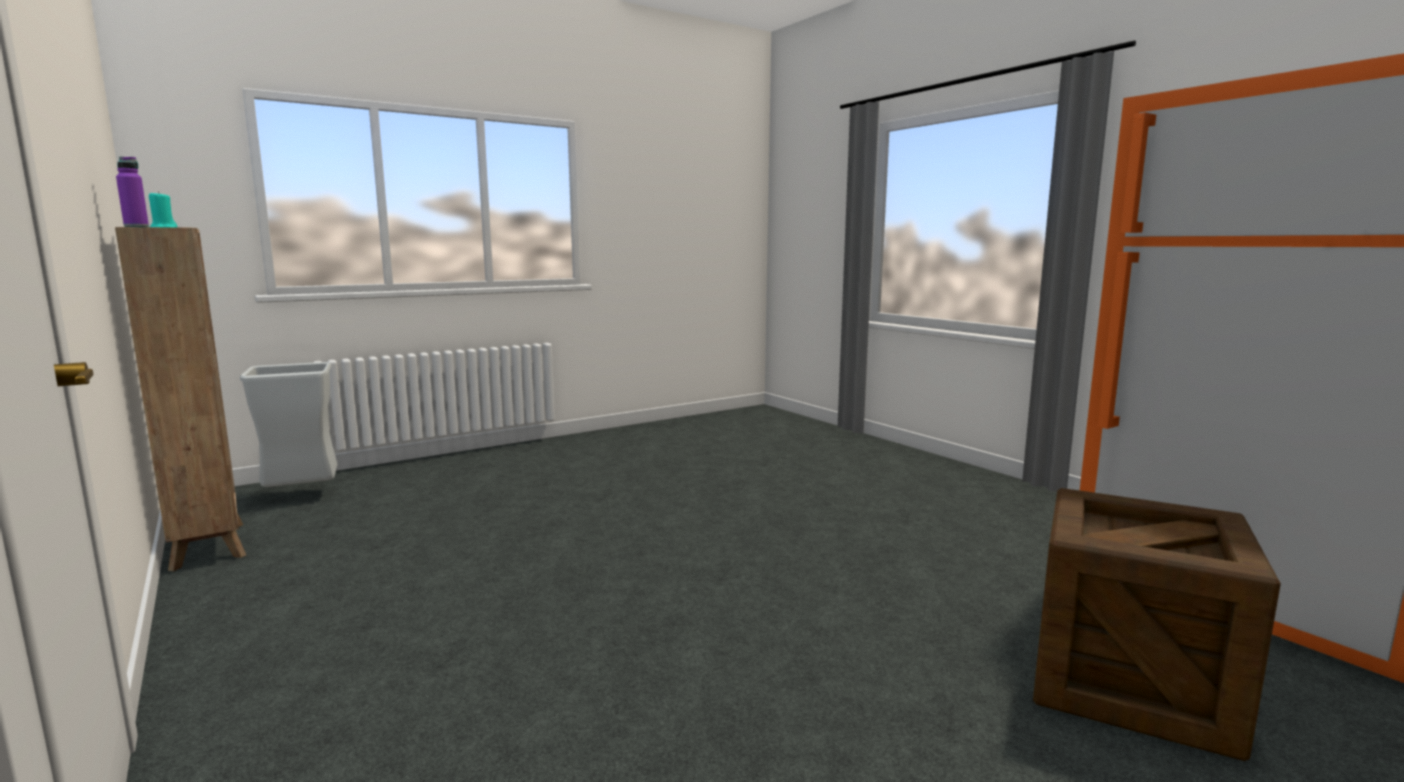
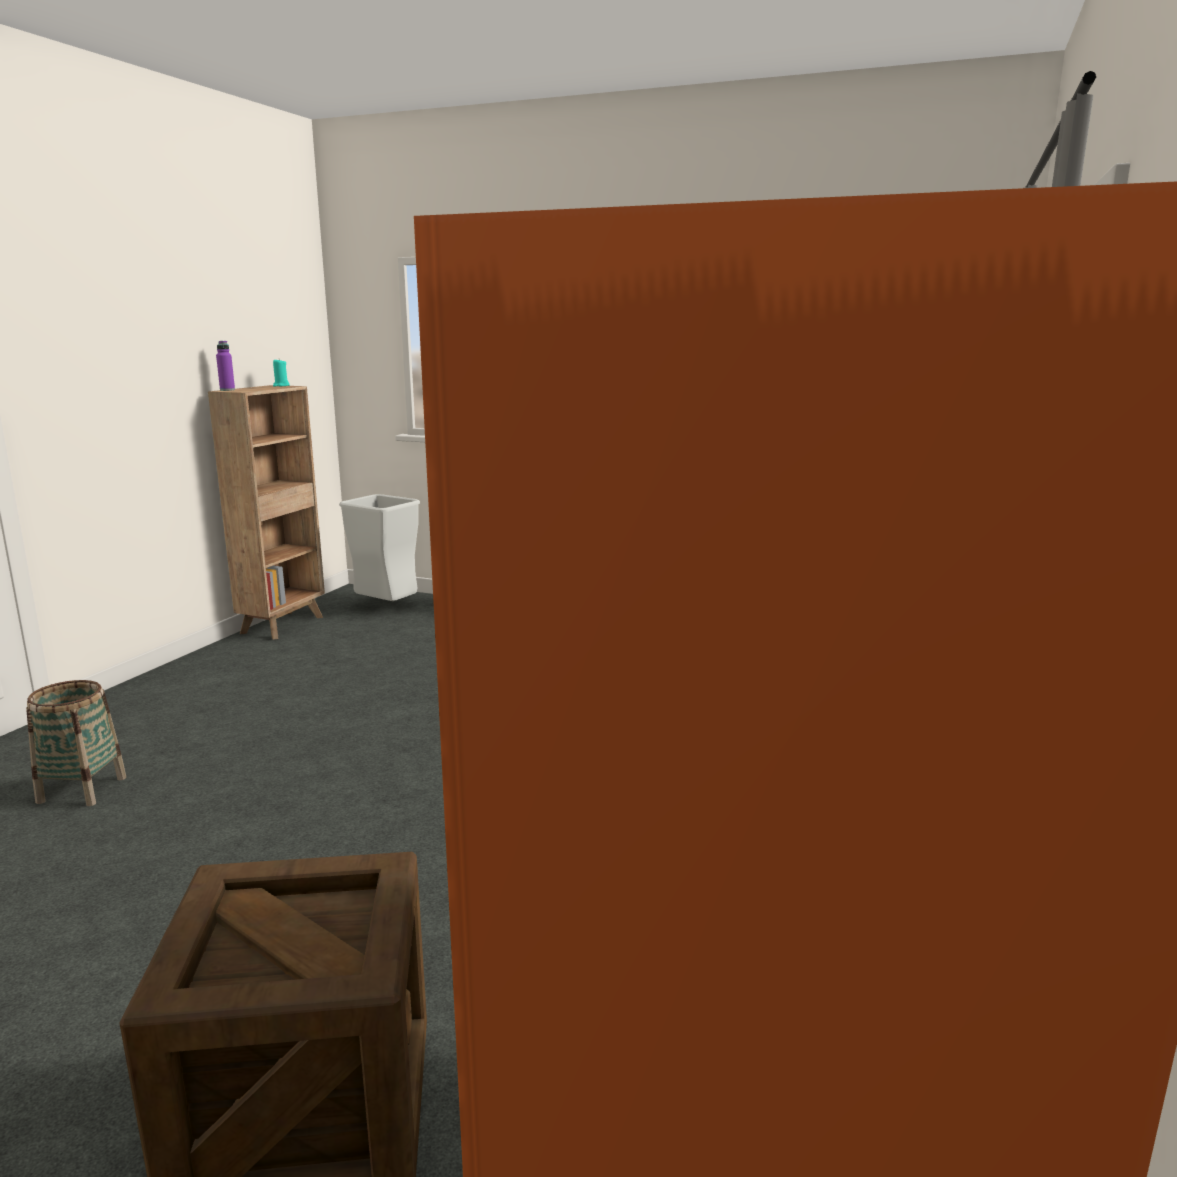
camera: 55 degrees right, 5 degrees up
none -> basket [26,680,126,806]

